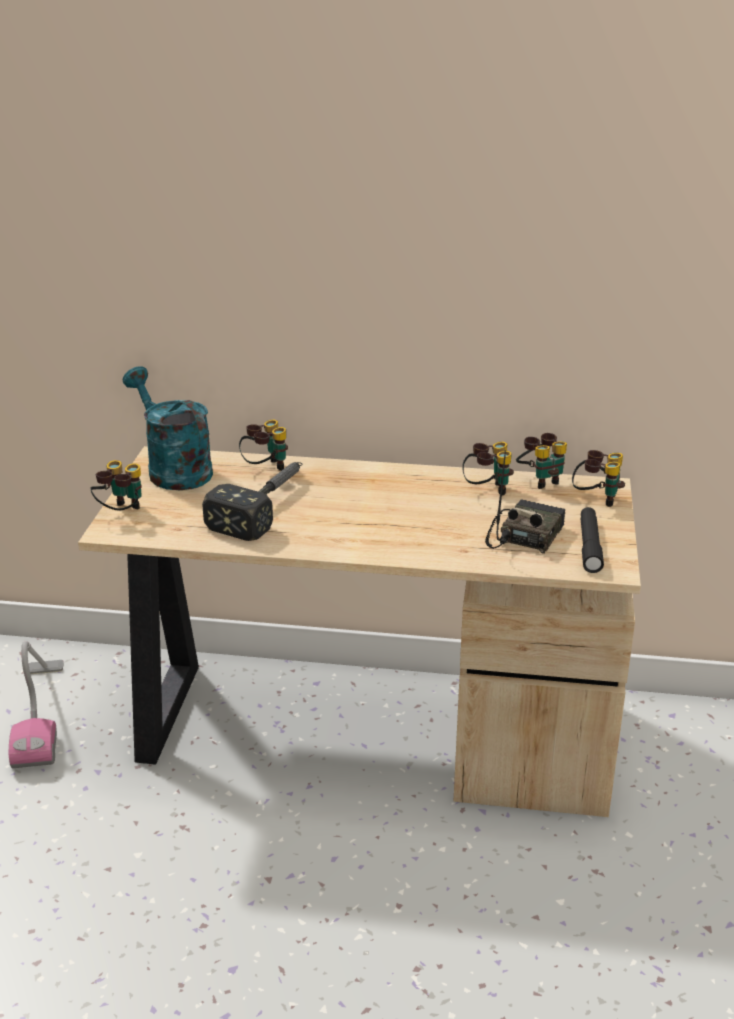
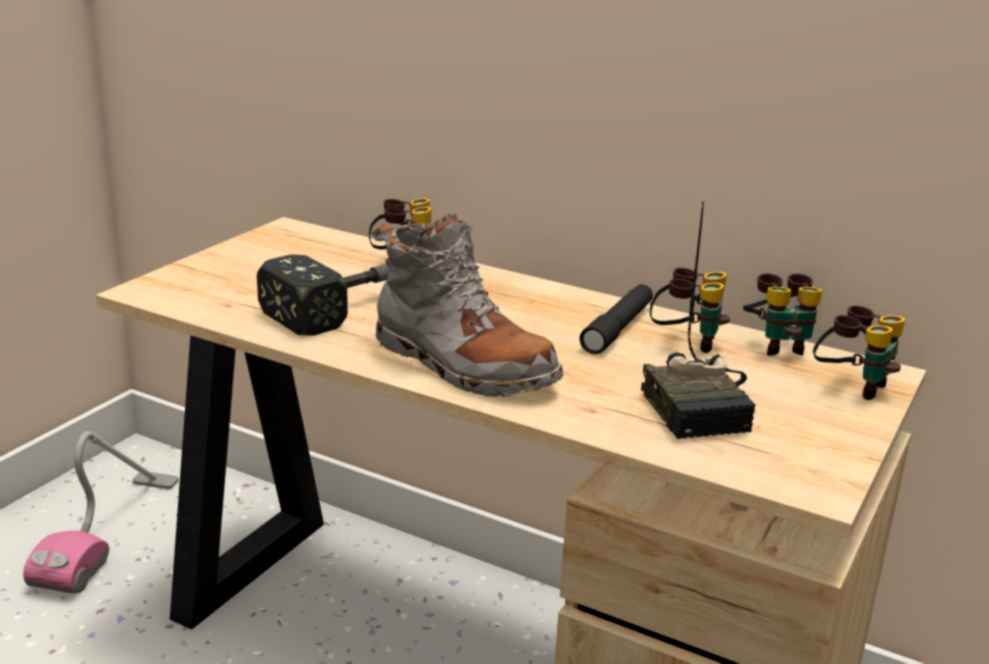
camera: 20 degrees right, 5 degrees down
binoculars [91,460,142,511] -> none
turquoise watering can [123,366,213,490] -> none
radio [485,450,566,554] -> radio turned 120 degrees clockwise [641,202,755,439]
black flashlight [581,507,604,573] -> black flashlight moved to [580,284,653,354]
none -> grey boot [372,214,563,397]

